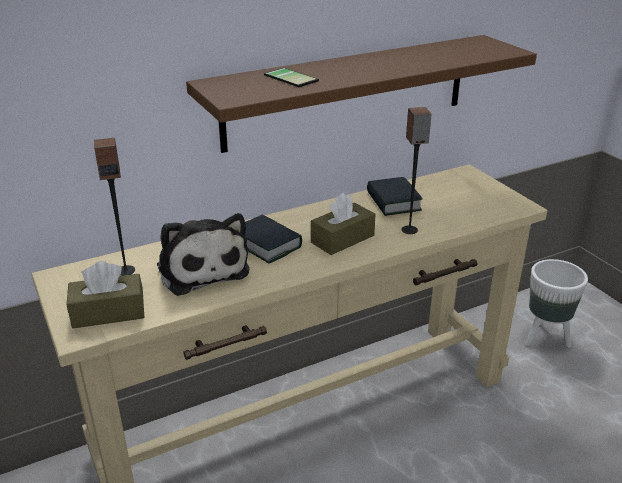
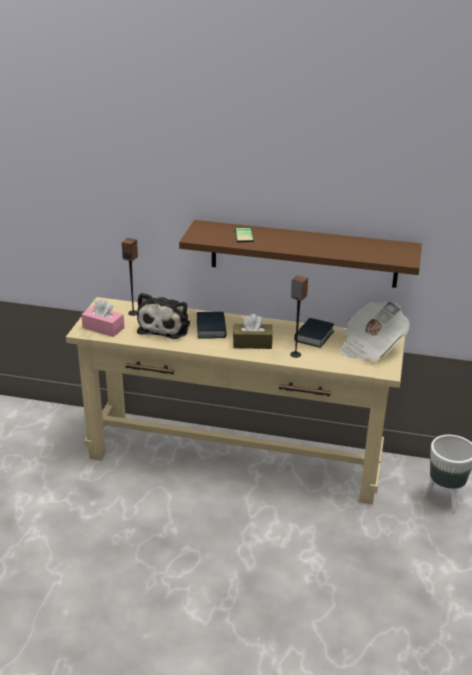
camera: 40 degrees right, 0 degrees up
brown tissue box [66,261,144,328] -> pink tissue box [81,299,124,337]
none -> newspaper [340,301,410,362]

